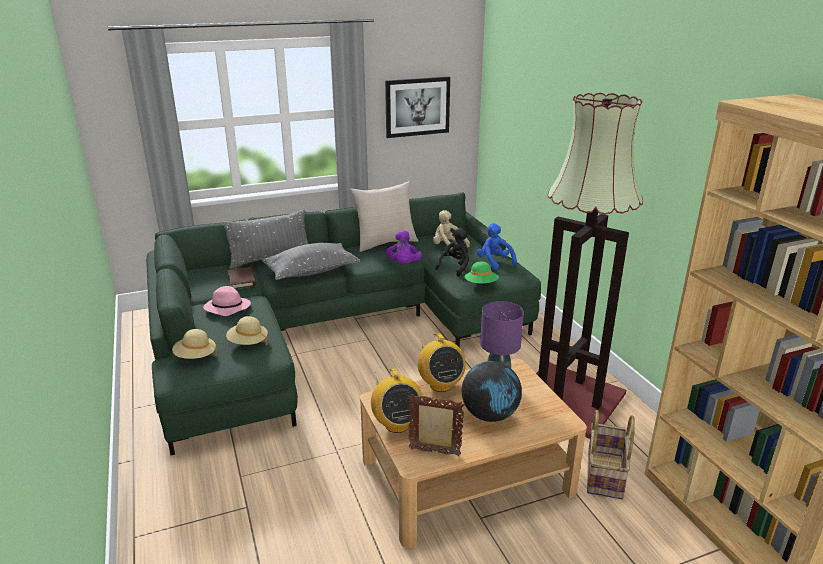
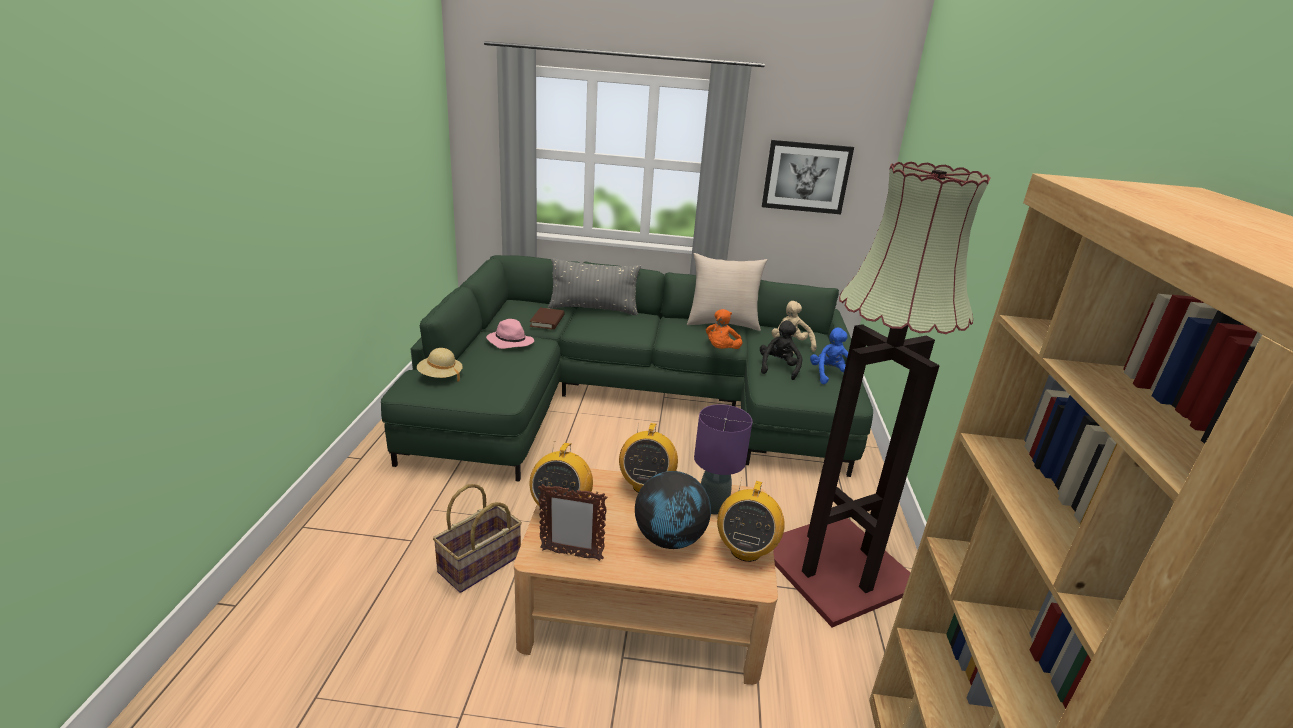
camera: 25 degrees right, 0 degrees up
beige hat [226,316,268,345] -> none
grey pillow [262,243,360,280] -> none
purple plush toy [386,230,422,264] -> orange plush toy [706,309,742,349]
picture frame [408,394,465,456] -> picture frame turned 150 degrees clockwise [538,484,607,561]
black plush toy [435,228,469,276] -> black plush toy turned 45 degrees counterclockwise [760,320,802,380]
green hat [465,262,499,283] -> none
basket [587,410,635,499] -> basket moved to [433,484,522,593]
none -> radio [717,478,785,562]

